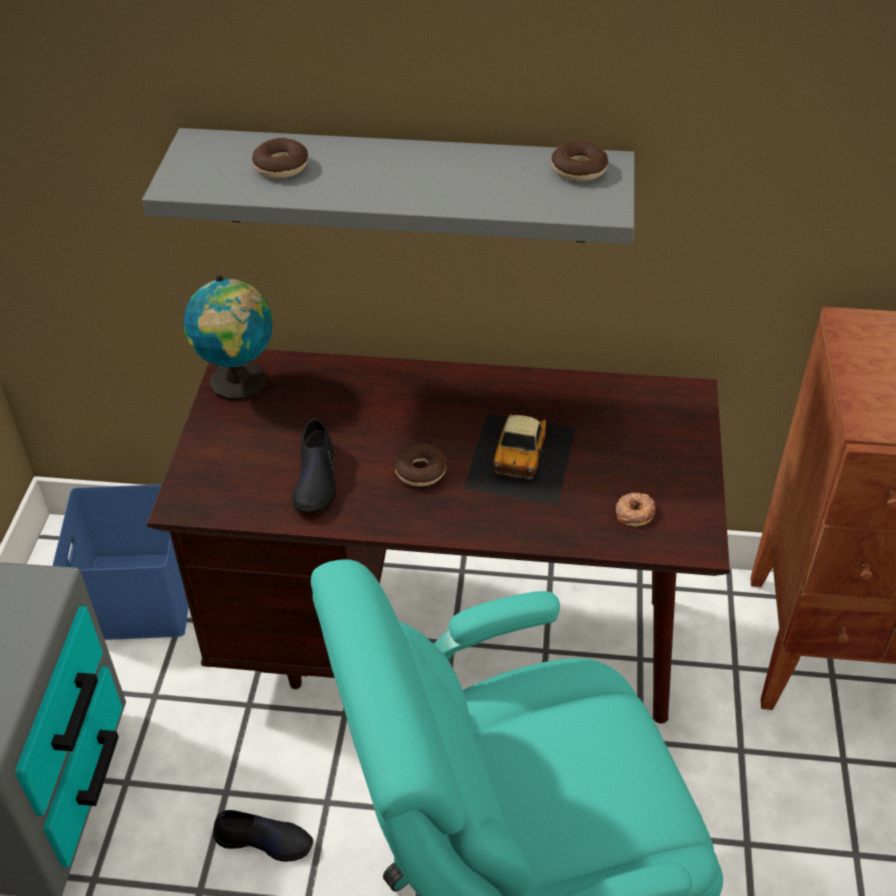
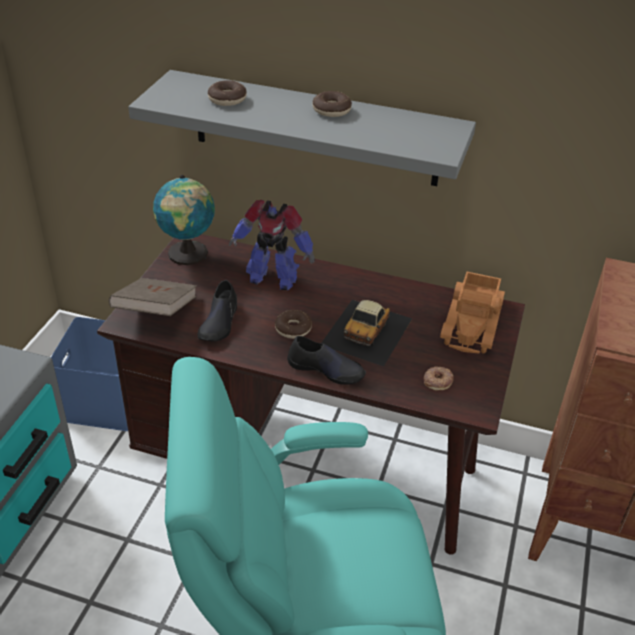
camera: 10 degrees right, 5 degrees down
black shoe [213,810,313,862] -> black shoe moved to [287,336,366,385]
donut [551,141,608,181] -> donut moved to [312,91,352,117]
none -> brown book [109,278,197,316]
none -> toy robot [229,200,315,290]
none -> toy truck [440,271,505,354]

